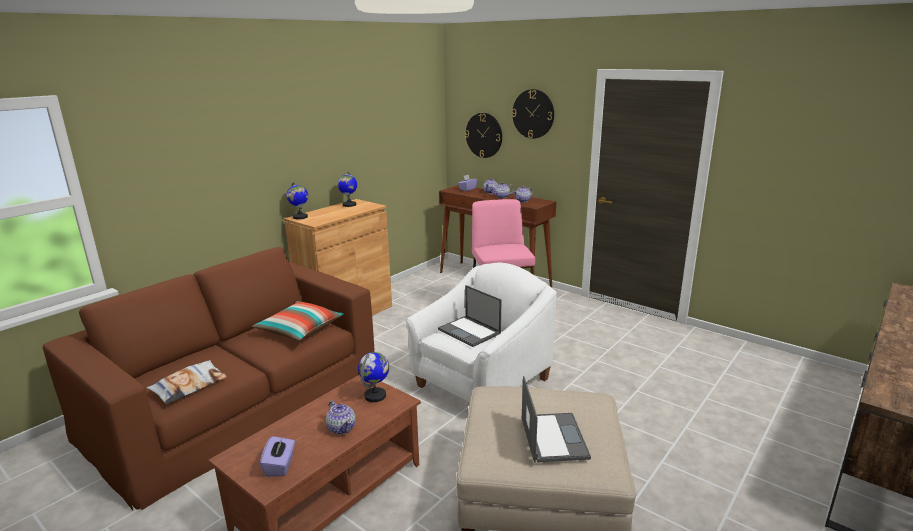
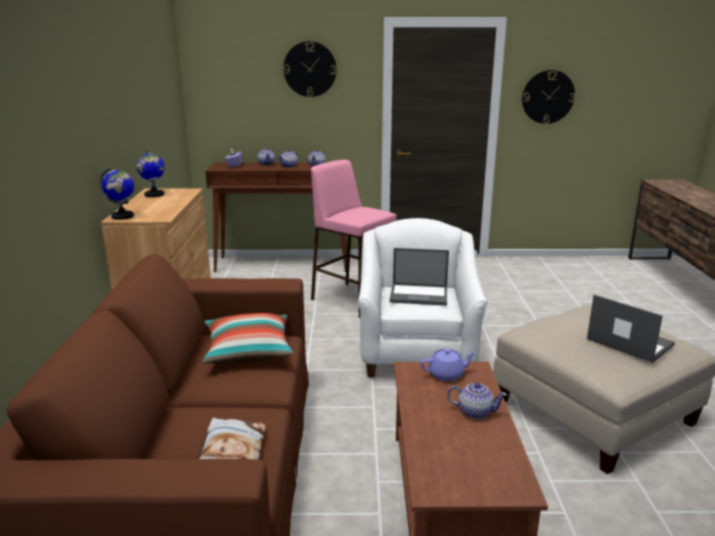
camera: 40 degrees left, 0 degrees up
purple tissue box [260,436,295,477] -> none
globe [358,352,389,402] -> purple teapot [421,349,477,381]
wall clock [465,113,502,158] -> wall clock moved to [522,70,575,124]

